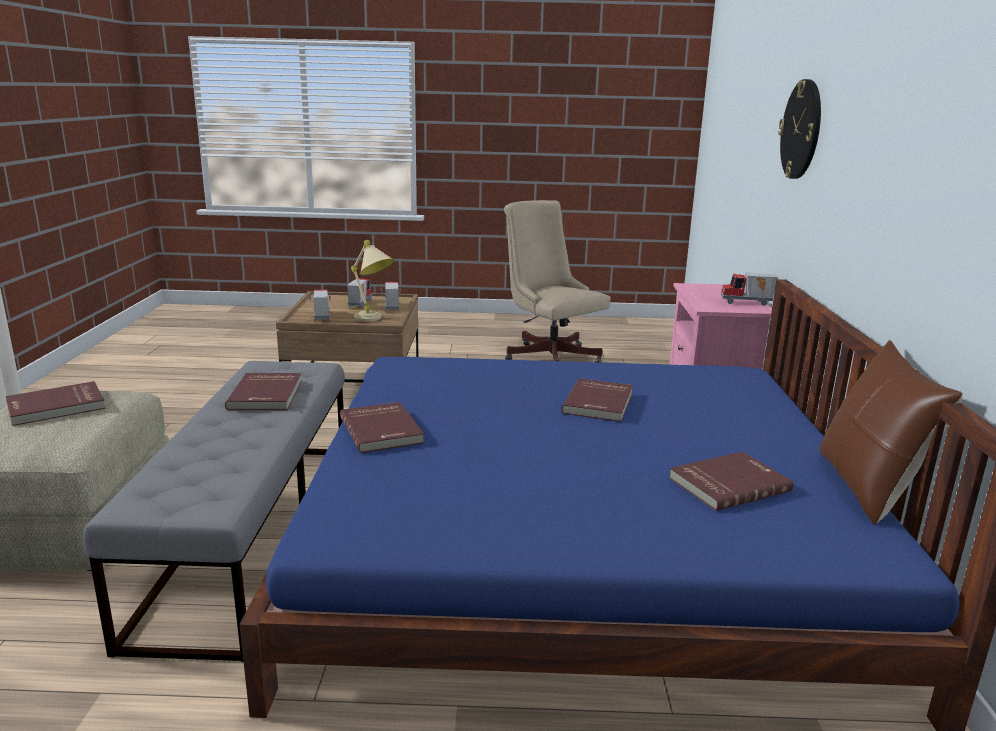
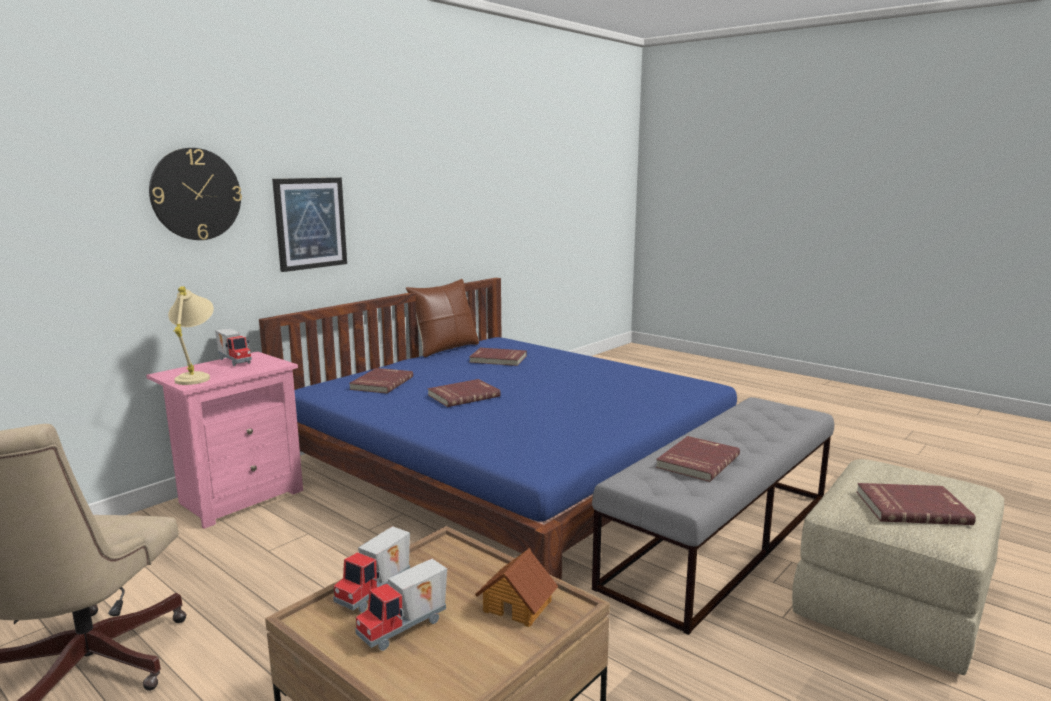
camera: 140 degrees left, 5 degrees down
toy truck [309,289,331,321] -> toy house [475,548,558,627]
red book [340,402,424,453] -> red book moved to [349,368,413,394]
beige table lamp [351,240,394,322] -> beige table lamp moved to [168,286,214,385]
none -> picture [272,178,347,272]

